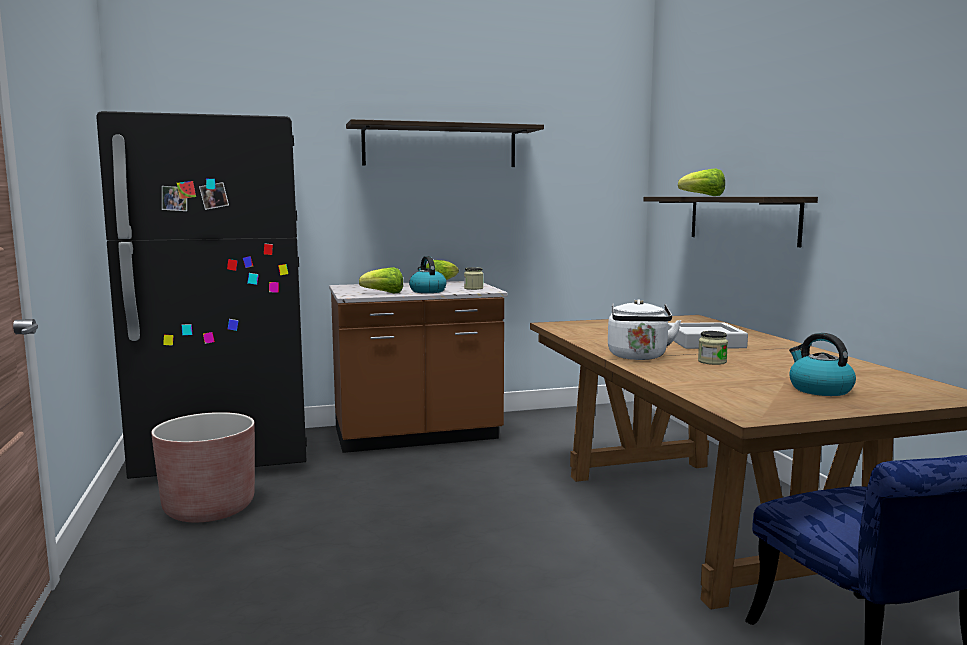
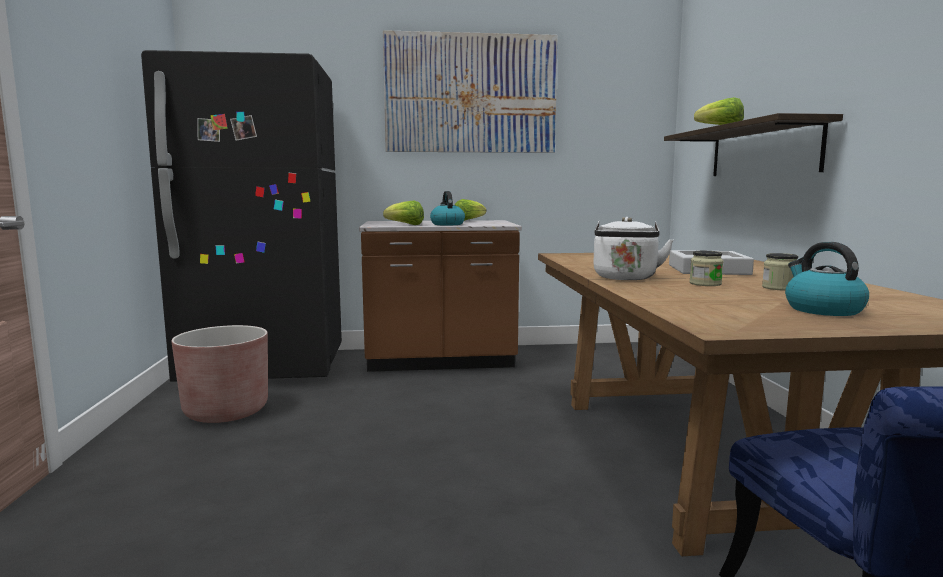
camera: 10 degrees right, 0 degrees up
shelf [346,119,544,167] -> picture [383,30,558,153]
jar [464,267,483,290] -> jar moved to [762,253,798,291]

